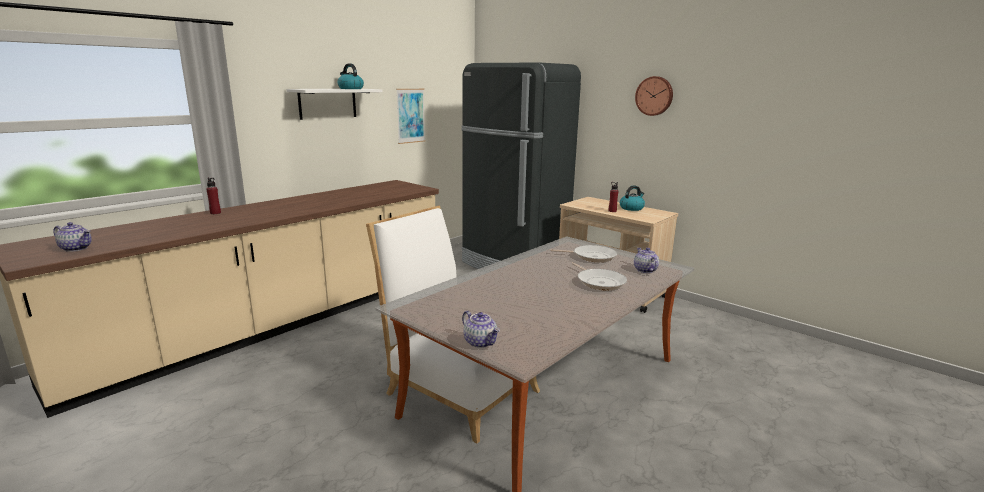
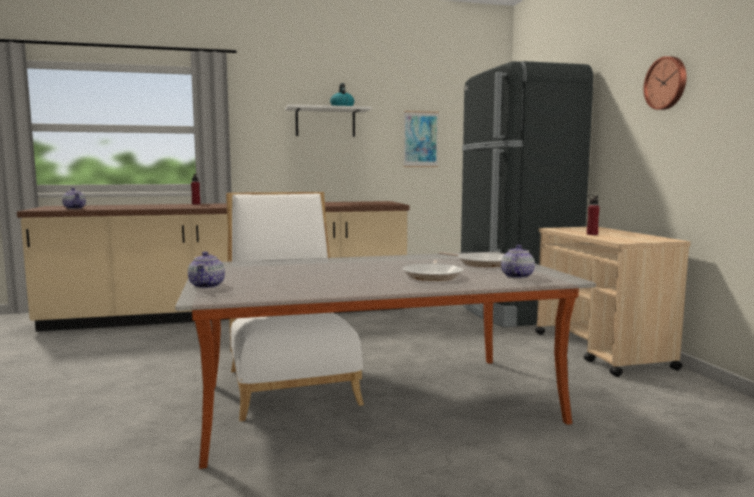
camera: 35 degrees right, 10 degrees down
kettle [620,185,645,211] -> none

